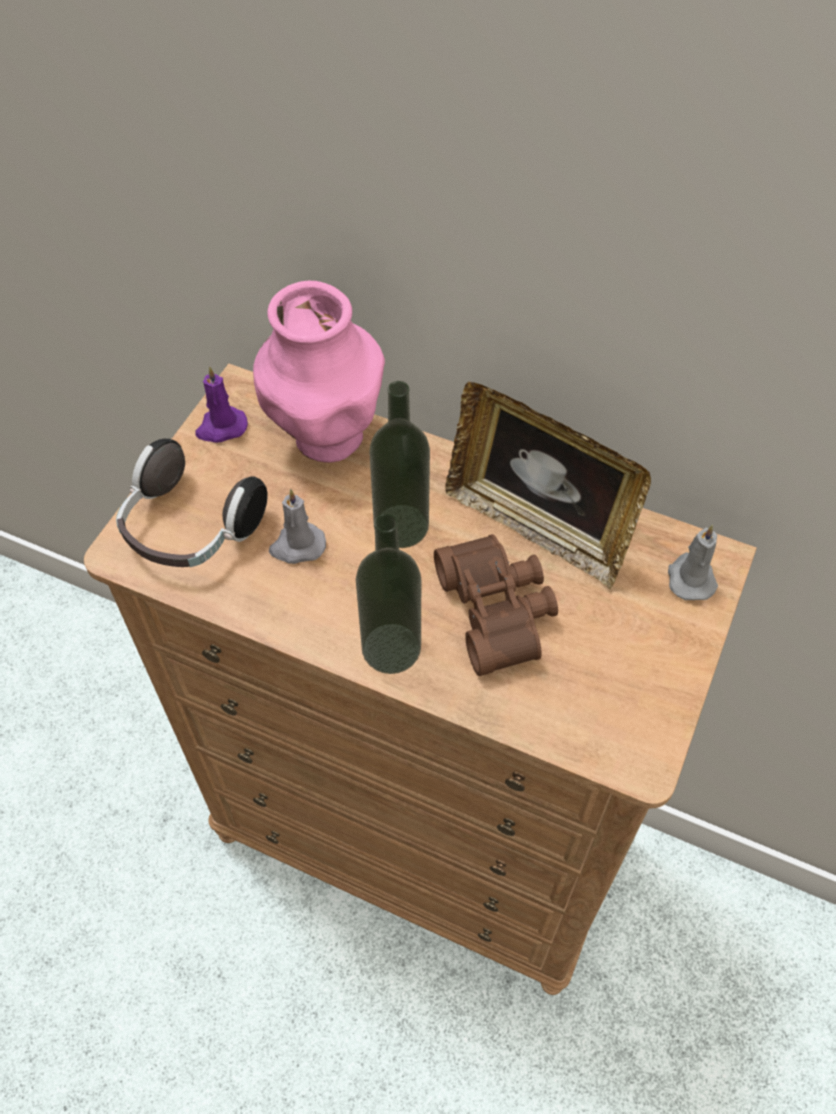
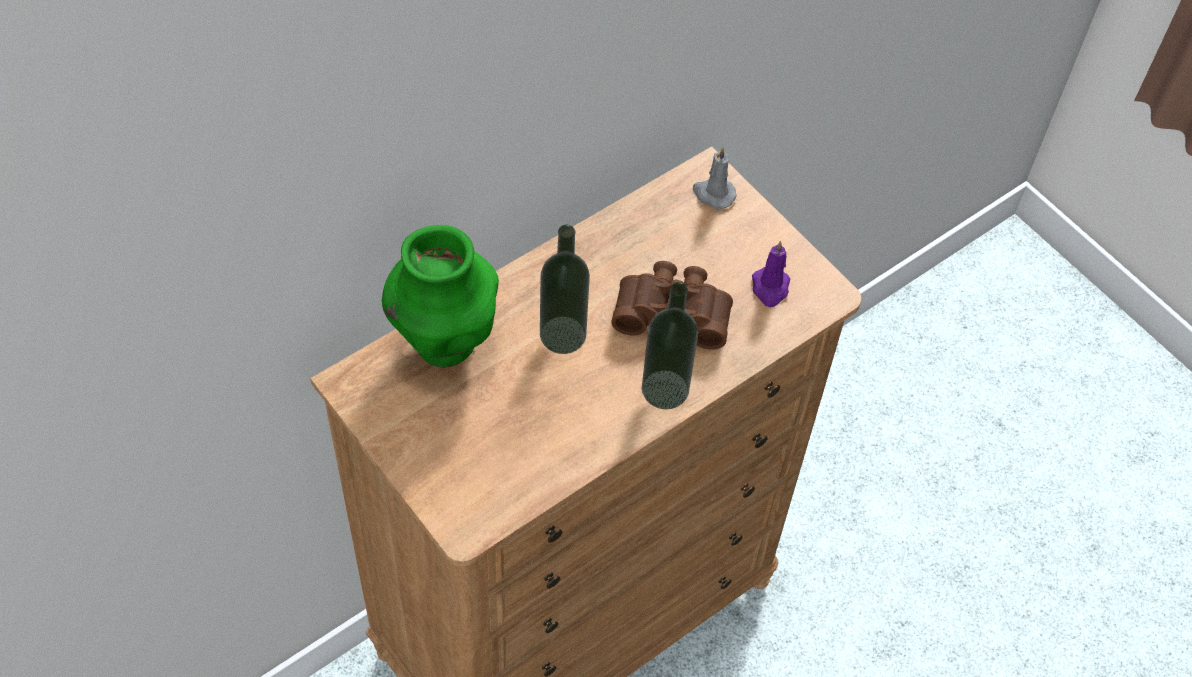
camera: 65 degrees left, 0 degrees up
headphones [116,439,268,567] -> none
purple candle [195,366,248,443] -> purple candle moved to [752,241,790,307]
pink vase [253,281,385,463] -> green vase [382,225,499,368]
grey candle [269,489,326,564] -> none
picture frame [445,381,651,589] -> none

